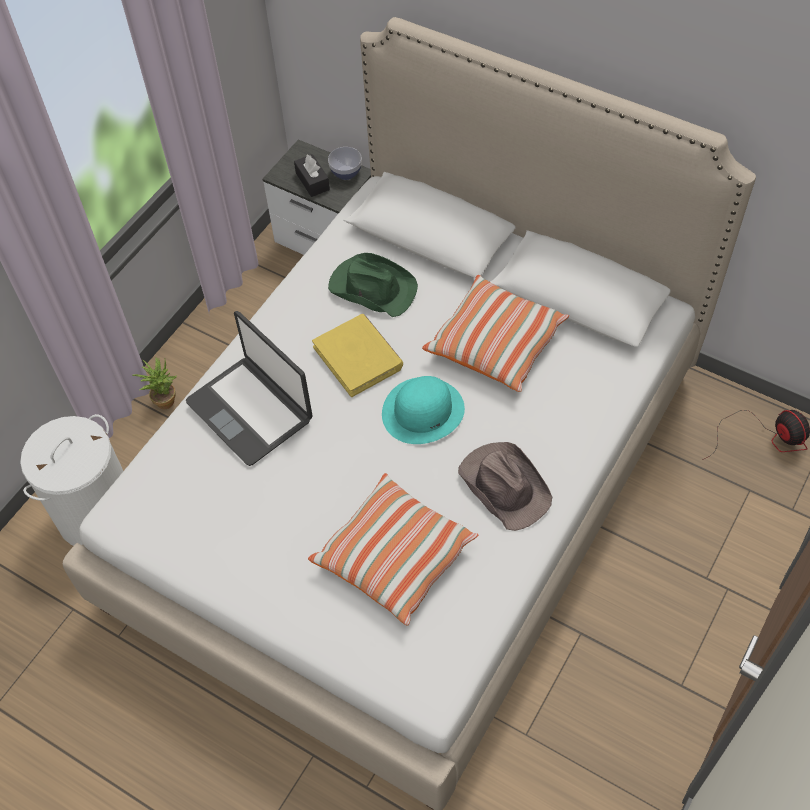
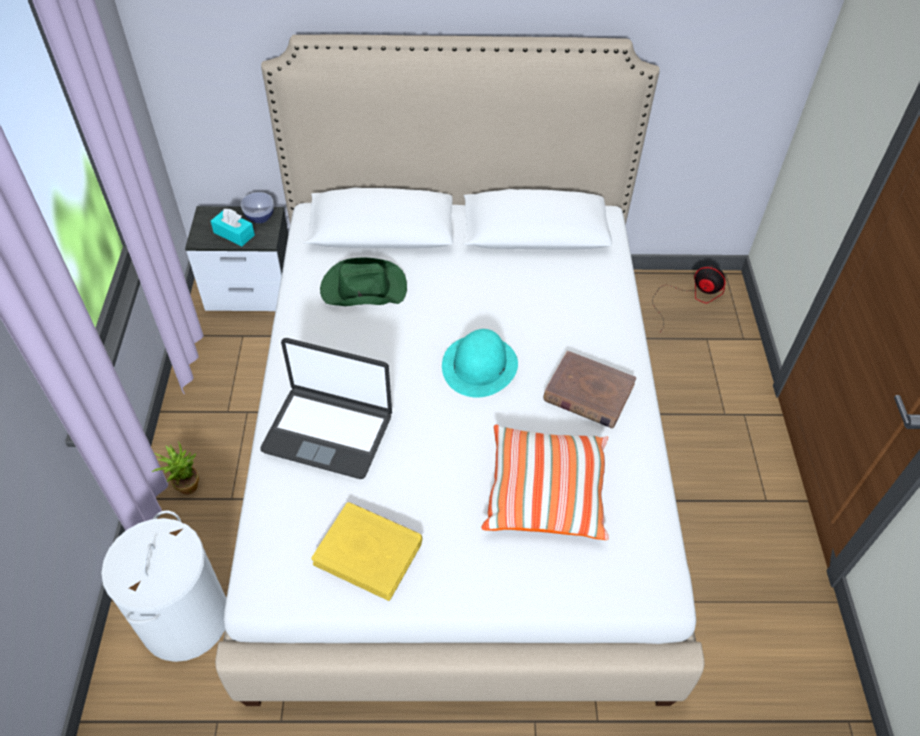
camera: 35 degrees left, 5 degrees down
black tissue box [294,154,330,197] -> turquoise tissue box [211,209,255,246]
yellow book [312,314,403,397] -> yellow book moved to [311,502,423,601]
pillow [422,275,569,392] -> none
brown hat [458,442,552,531] -> brown book [543,351,636,428]

